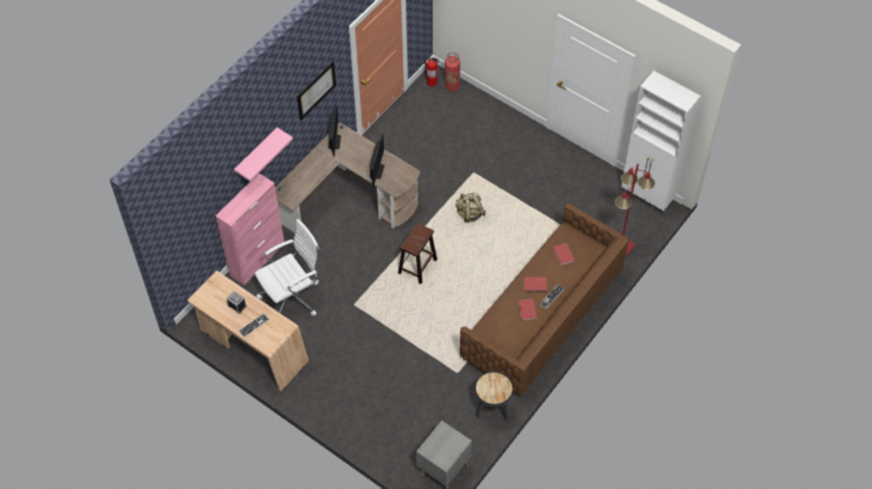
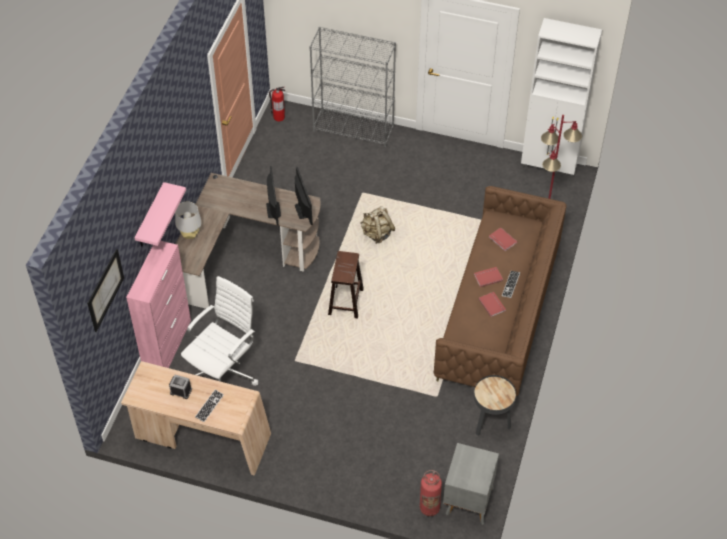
camera: 20 degrees left, 5 degrees down
picture [297,61,336,121] -> picture moved to [87,249,124,332]
monitor [328,104,341,157] -> monitor moved to [295,167,313,225]
fire extinguisher [445,52,460,92] -> fire extinguisher moved to [420,470,442,516]
none -> grey table lamp [175,202,202,239]
none -> grey bookcase [309,27,396,148]

